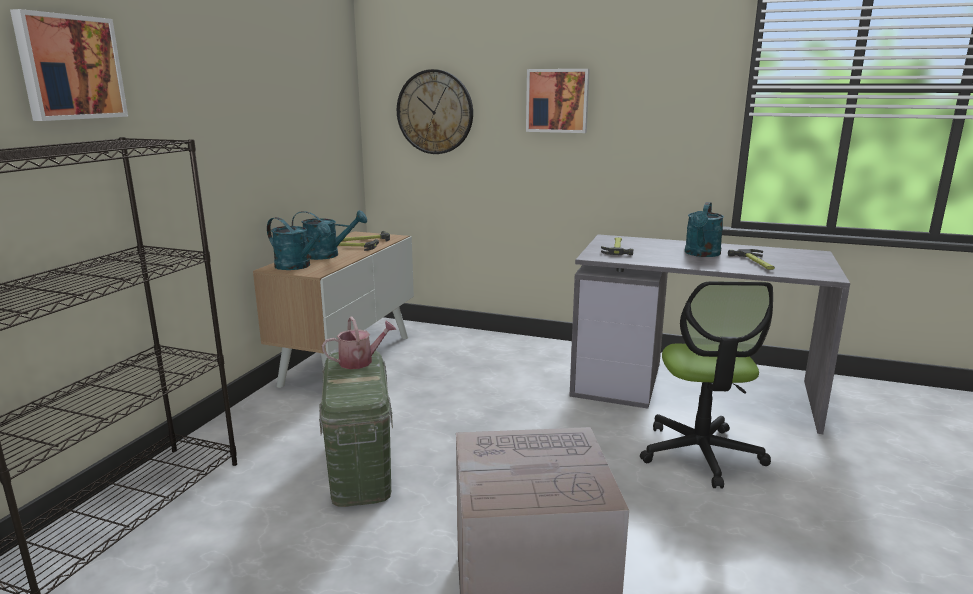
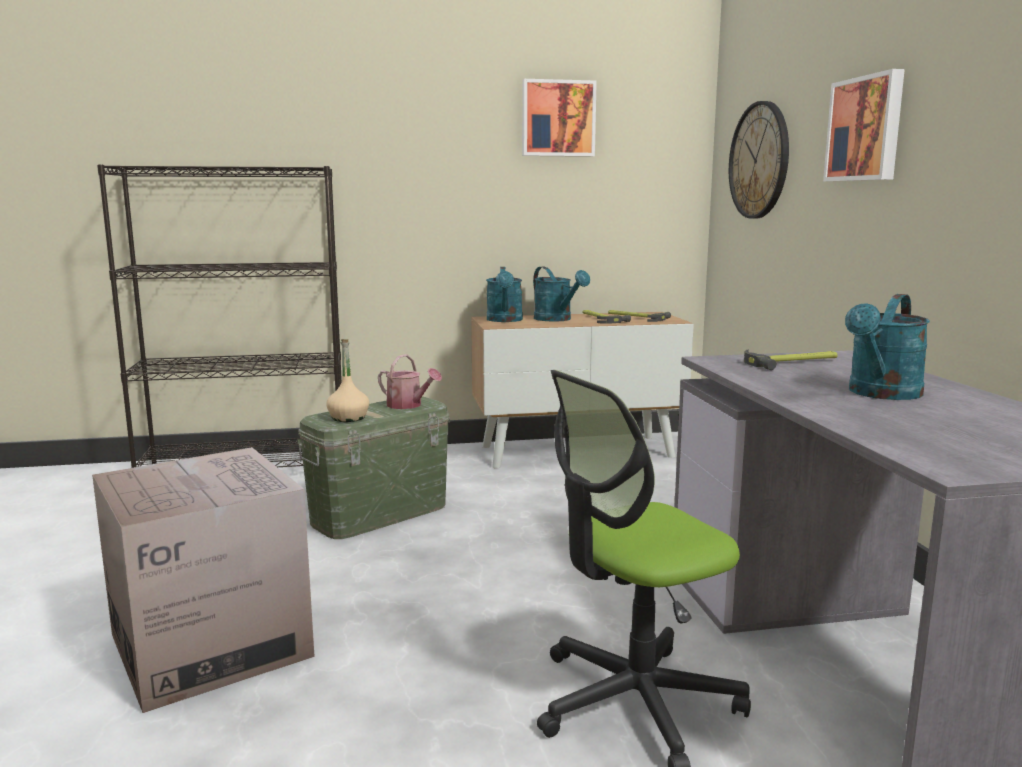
camera: 60 degrees right, 5 degrees down
picture [10,9,128,121] -> picture moved to [522,79,597,157]
turquoise watering can [685,202,724,257] -> turquoise watering can turned 45 degrees counterclockwise [845,294,930,400]
hammer [728,249,775,270] -> none
none -> beige bottle [326,339,369,422]

